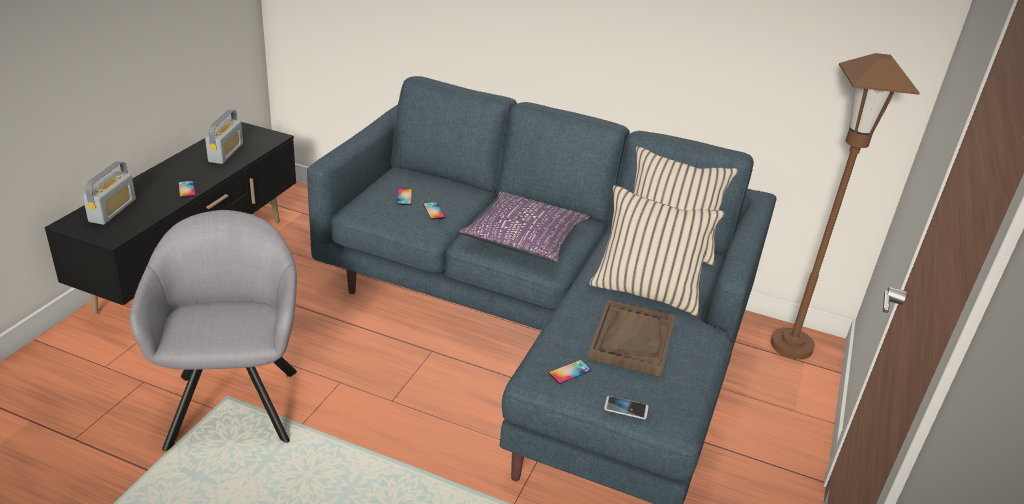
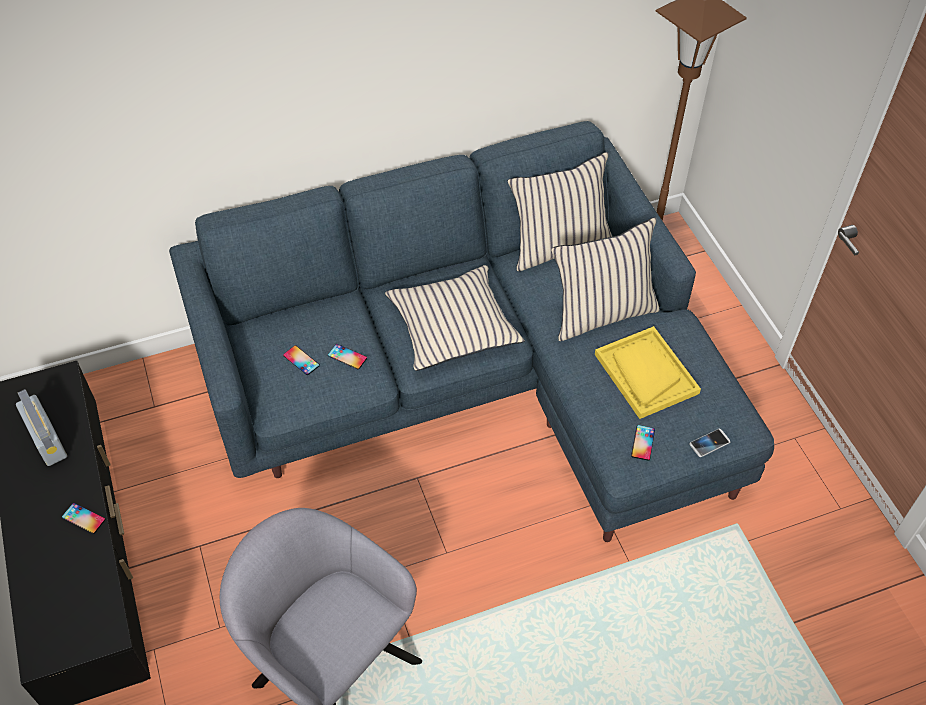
camera: 40 degrees left, 20 degrees up
radio [83,161,136,225] -> none
purple pillow [459,191,590,262] -> beige pillow [385,265,524,371]
brown tray [588,300,676,377] -> yellow tray [595,326,701,419]

